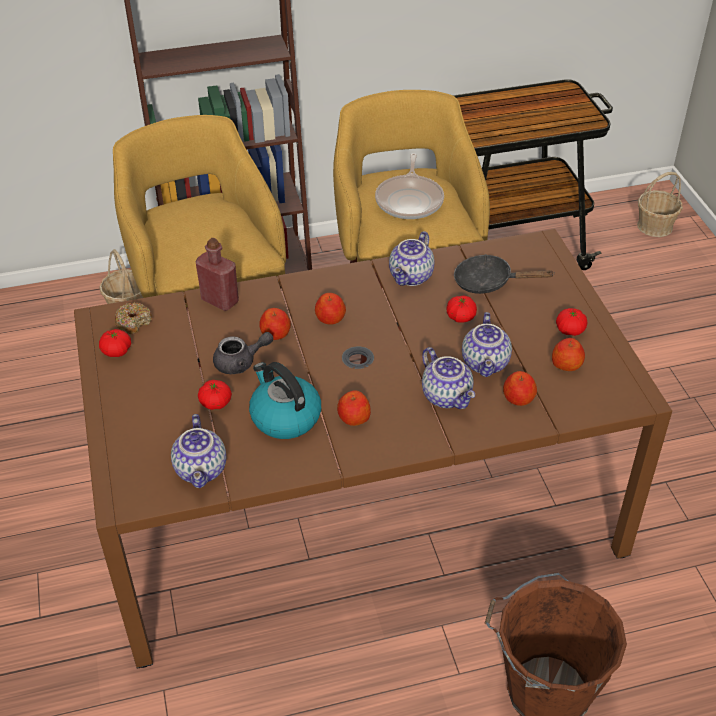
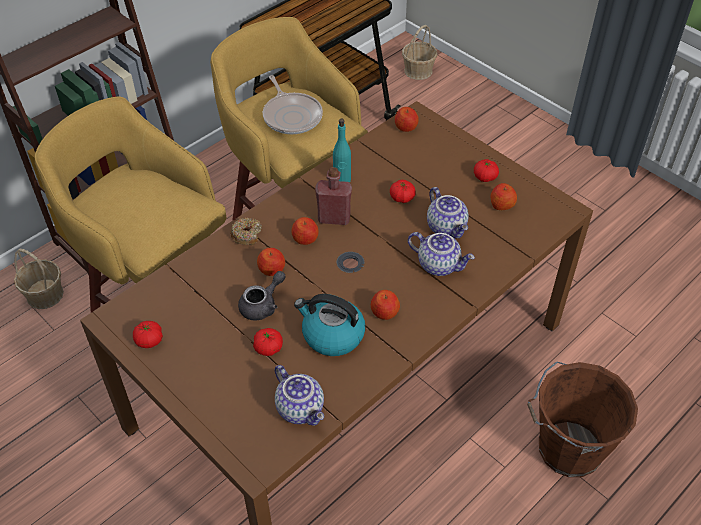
camera: 30 degrees left, 5 degrees up
donut [115,302,152,334] -> donut moved to [230,218,262,245]
red bottle [196,238,239,311] -> red bottle moved to [315,167,352,225]
teapot [389,231,435,286] -> turquoise bottle [333,118,351,182]
black frying pan [454,254,555,294] -> none
apple [503,371,537,406] -> apple moved to [395,107,419,132]

